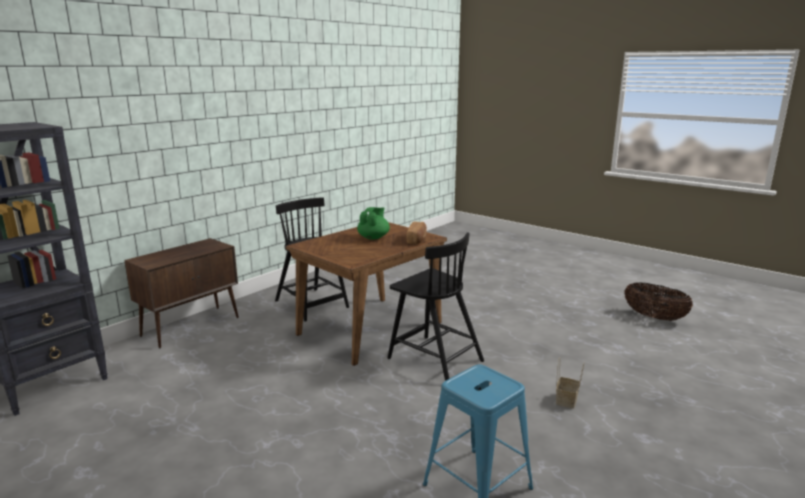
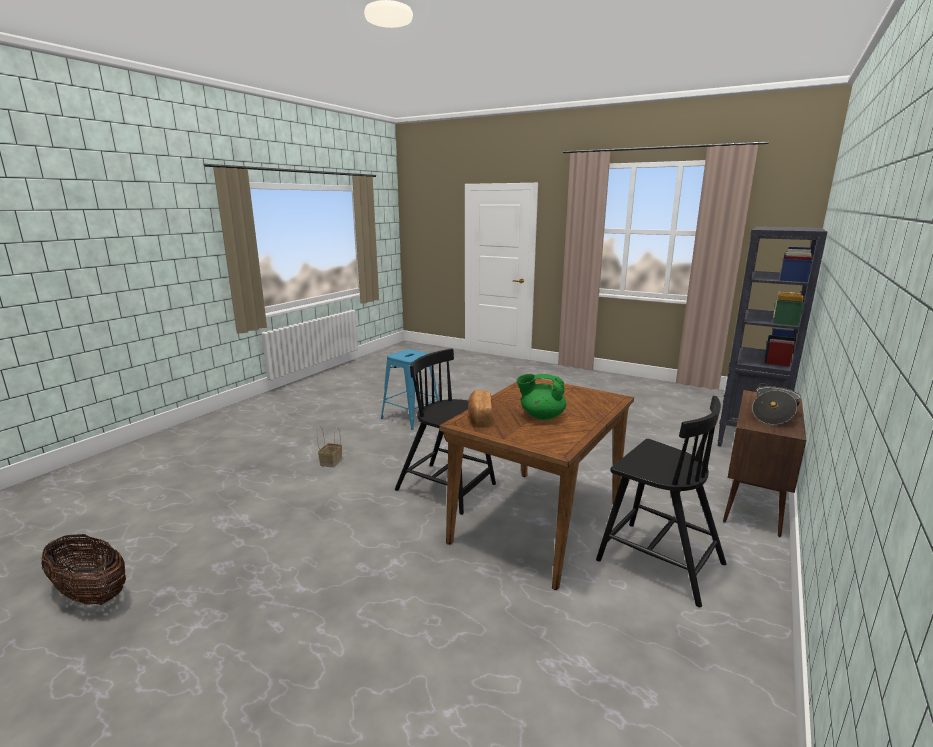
camera: 170 degrees right, 0 degrees up
green teapot [357,207,390,240] -> green teapot turned 90 degrees clockwise [517,374,566,420]
none -> cooking pot [752,383,801,425]

